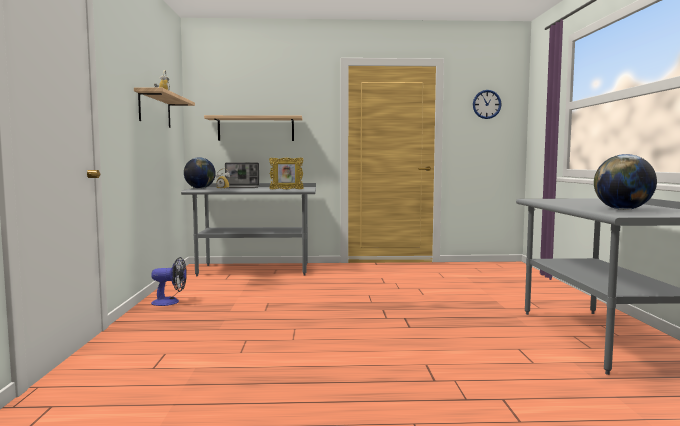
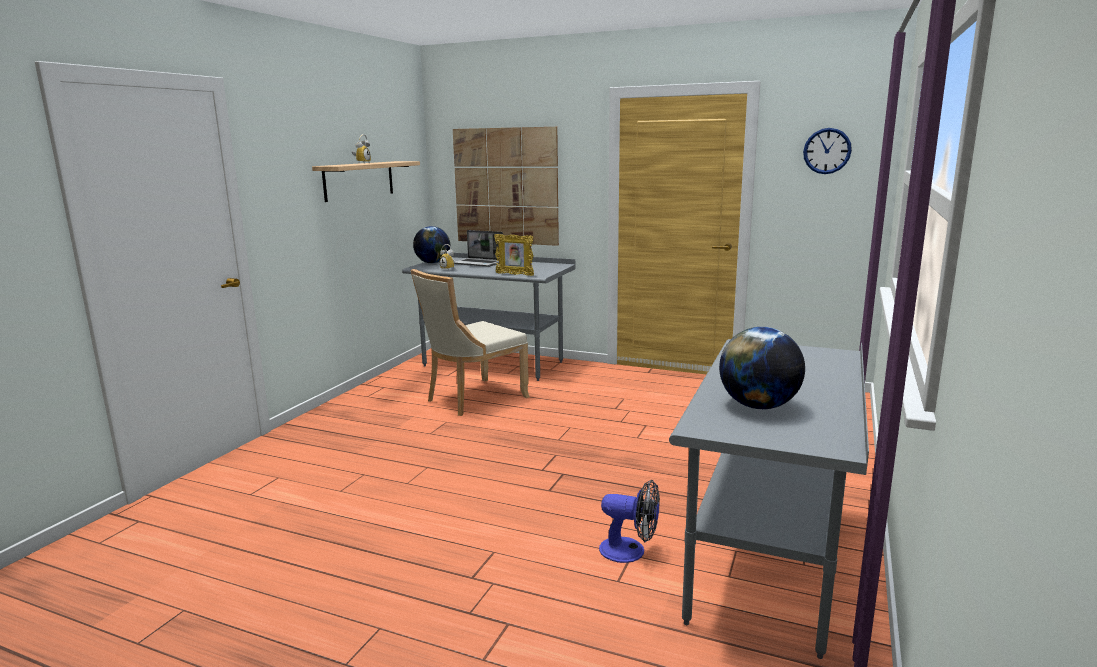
camera: 25 degrees right, 10 degrees up
fan [151,257,187,306] -> fan moved to [599,480,660,563]
shelf [204,115,303,141] -> picture [453,127,559,246]
none -> beige chair [410,269,530,416]

